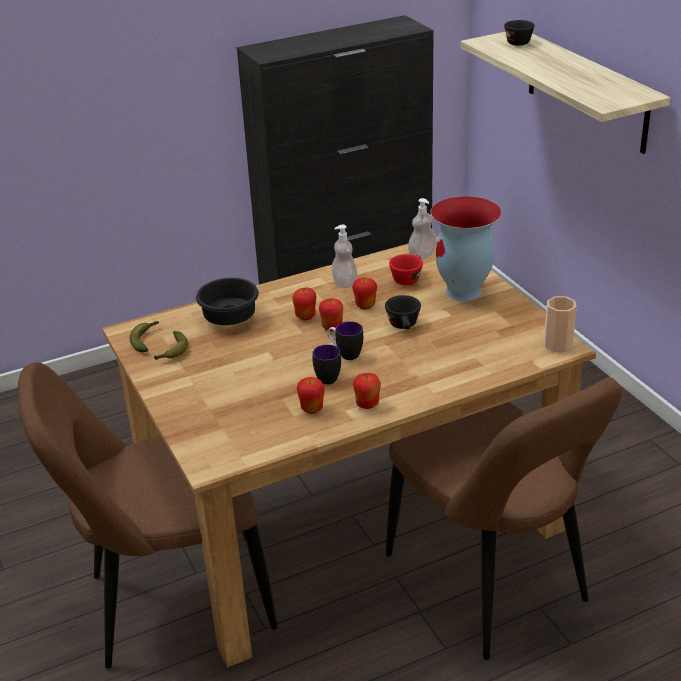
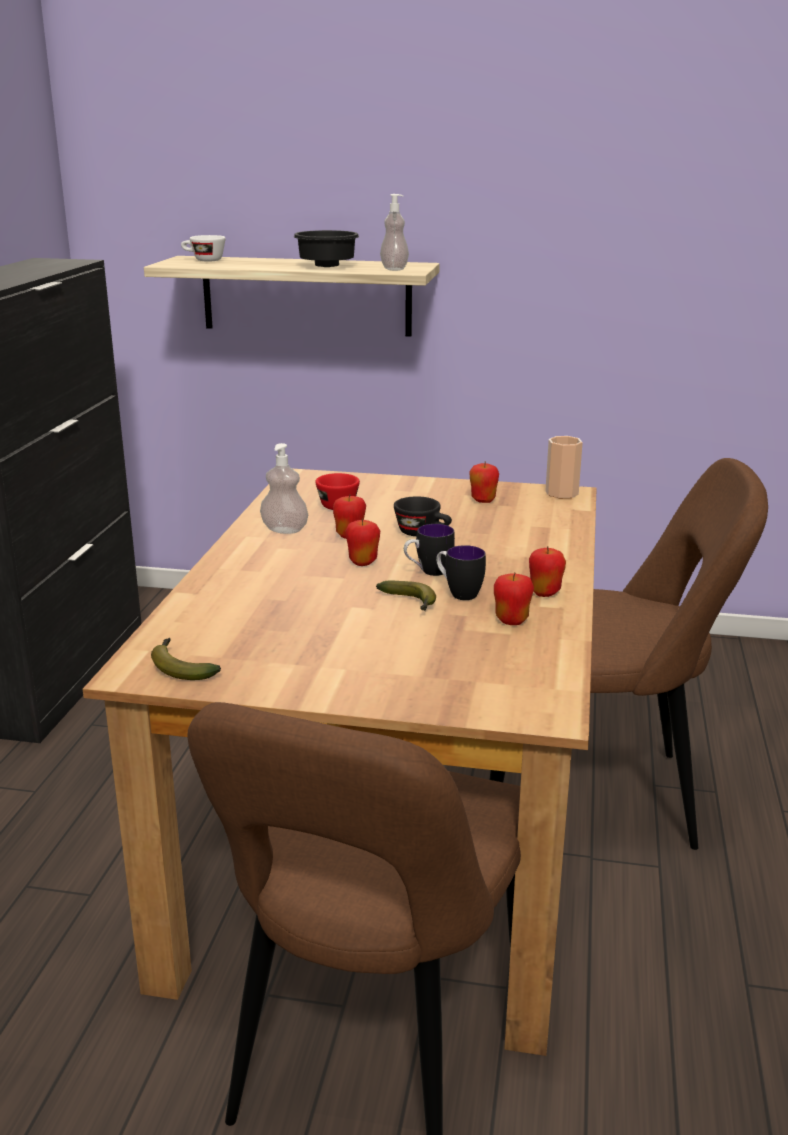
camera: 55 degrees left, 10 degrees down
banana [154,331,188,360] -> banana moved to [376,580,436,611]
black bowl [196,278,259,325] -> black bowl moved to [294,230,359,267]
apple [292,288,316,320] -> apple moved to [469,462,499,503]
soap dispenser [408,198,437,260] -> soap dispenser moved to [380,194,409,271]
vase [431,196,502,301] -> none
black cup [504,20,534,46] -> white cup [181,235,226,262]

